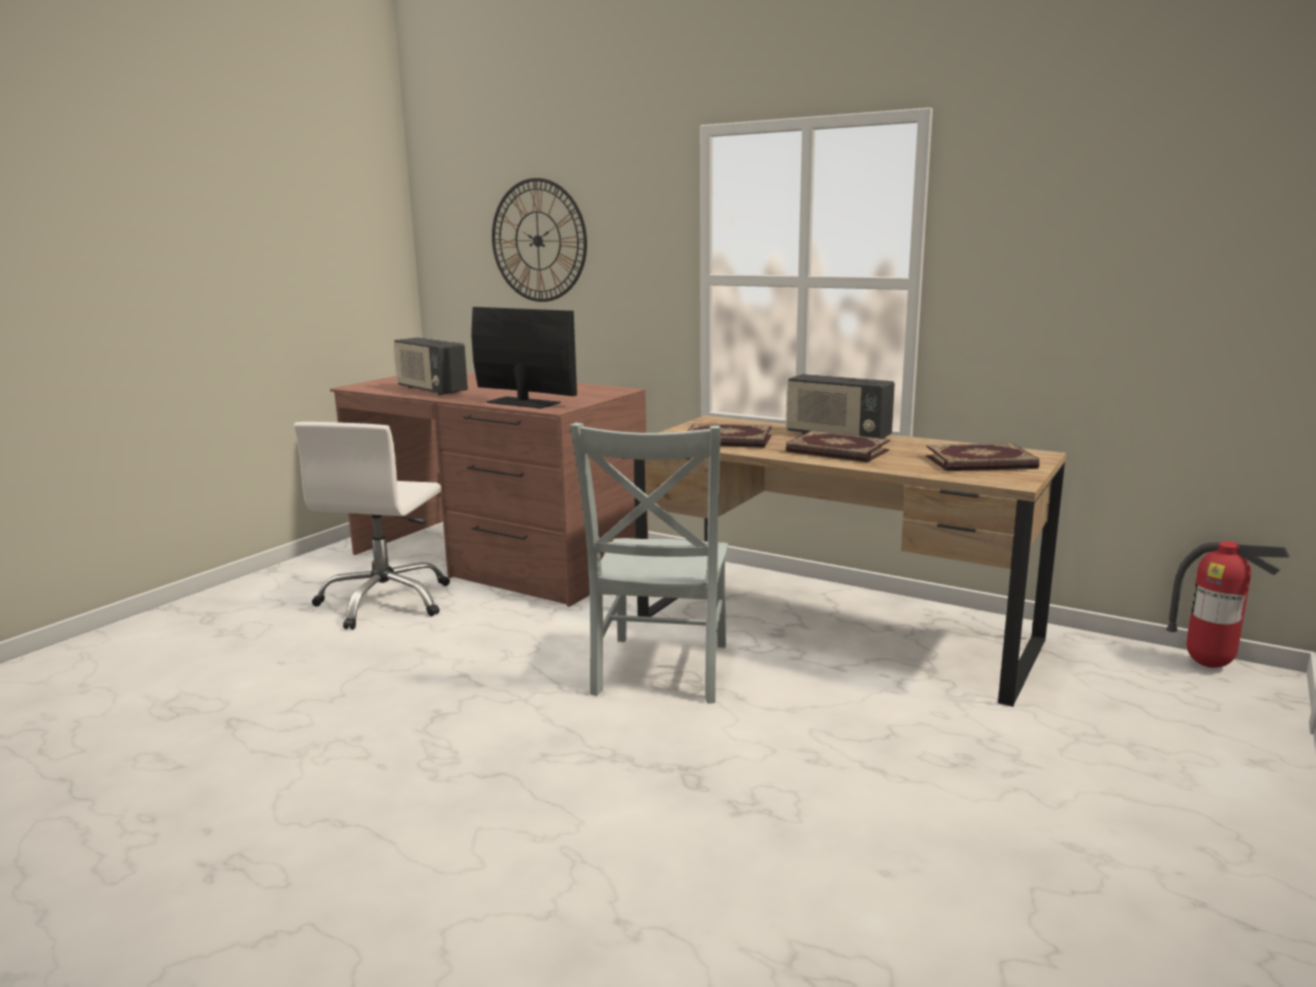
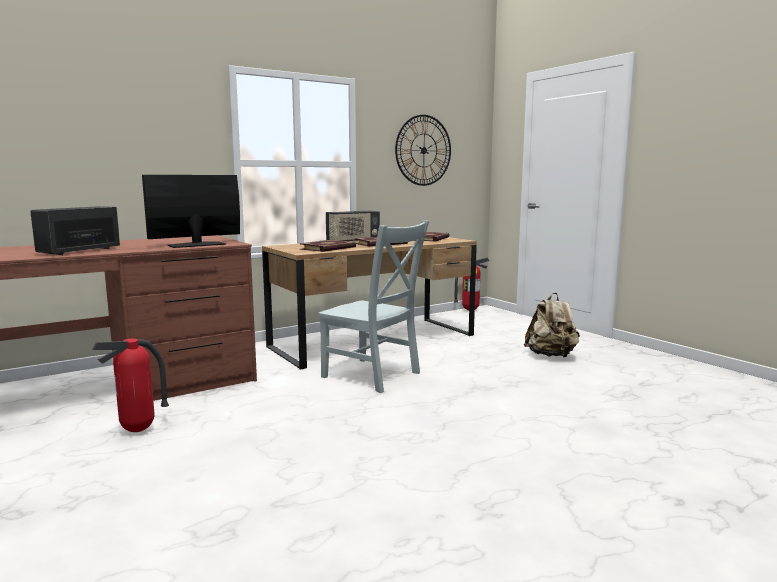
camera: 65 degrees left, 5 degrees down
white office chair [294,422,450,630] -> fire extinguisher [92,339,169,432]
radio [393,337,468,395] -> radio turned 135 degrees clockwise [30,206,120,255]
wall clock [492,178,587,302] -> wall clock moved to [395,115,451,186]
none -> beige backpack [524,293,580,358]

